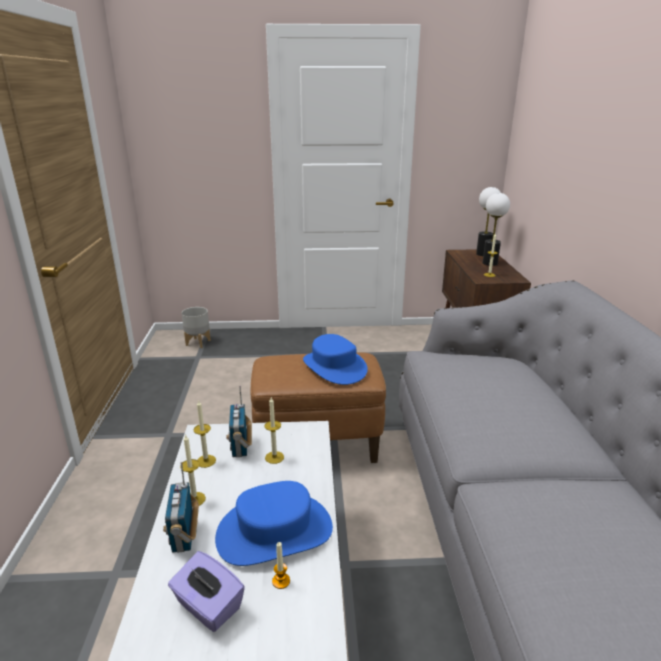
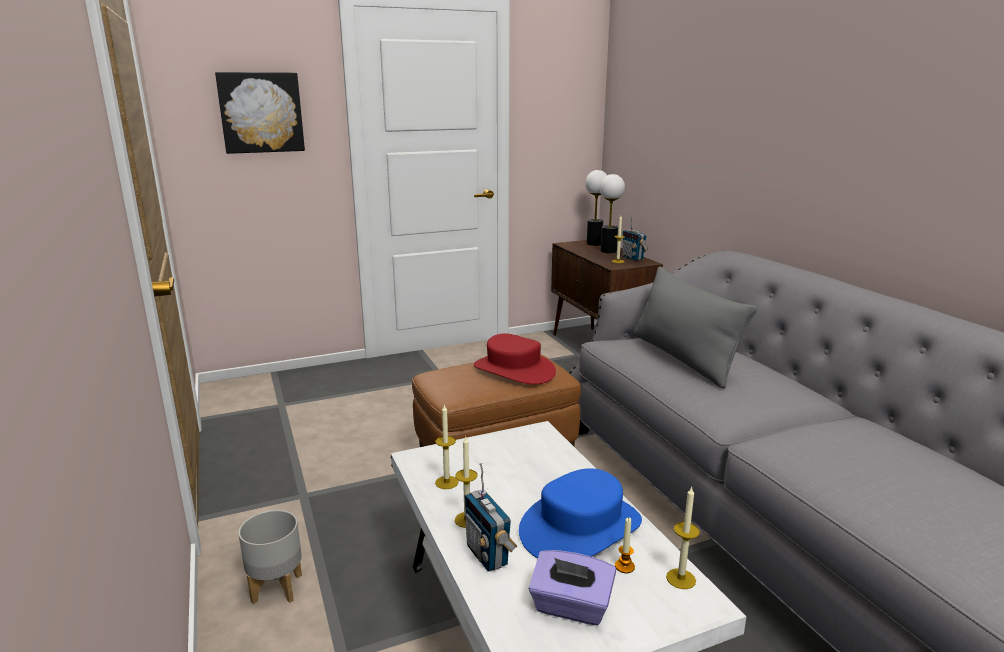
camera: 20 degrees left, 5 degrees down
grey planter [182,307,211,348] -> grey planter moved to [238,510,302,604]
radio [226,386,252,457] -> radio moved to [623,216,648,261]
candle [264,397,284,464] -> candle moved to [666,487,700,589]
blue hat [303,334,368,385] -> red hat [474,333,556,384]
none -> picture [215,72,305,154]
none -> grey pillow [633,266,757,389]

